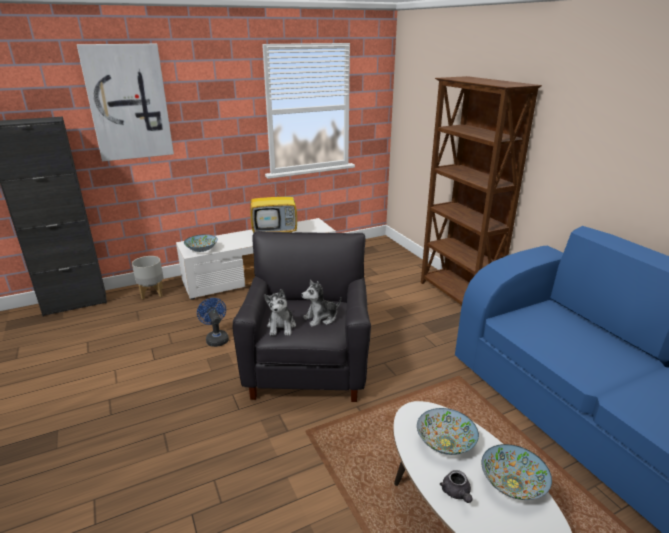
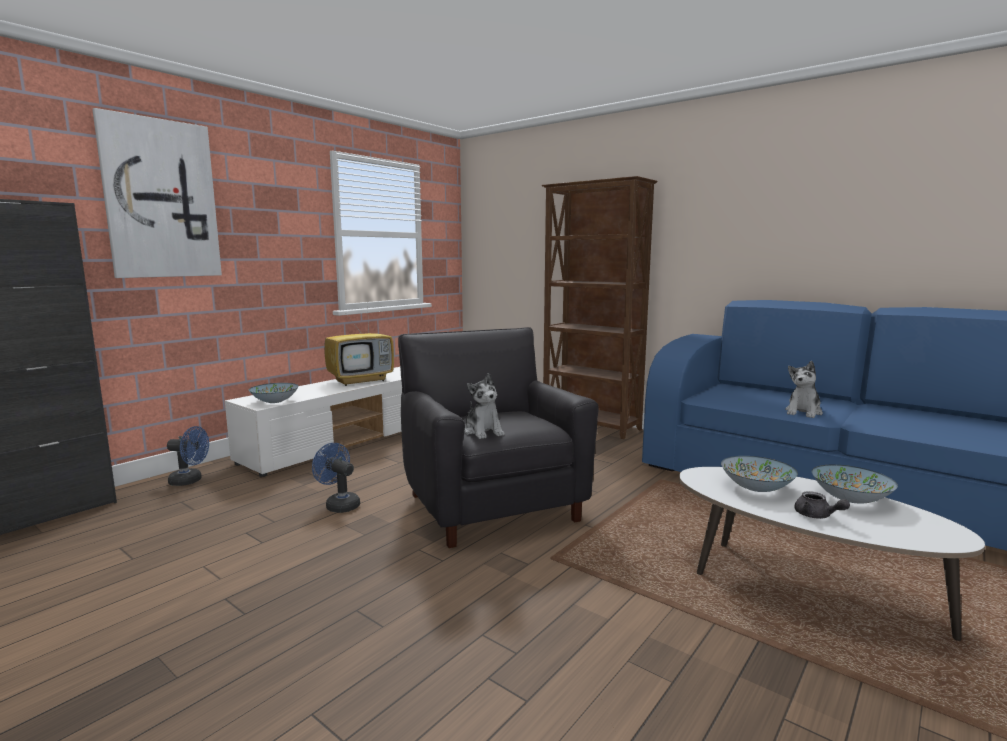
camera: 25 degrees left, 15 degrees down
grey planter [132,256,164,300] -> blue fan [167,426,209,486]
plush toy [302,280,341,326] -> plush toy moved to [785,361,823,418]

